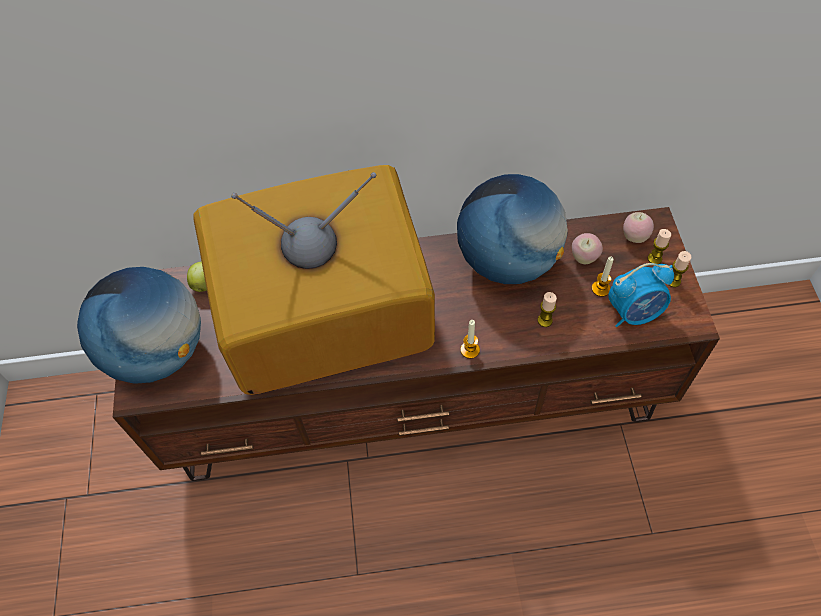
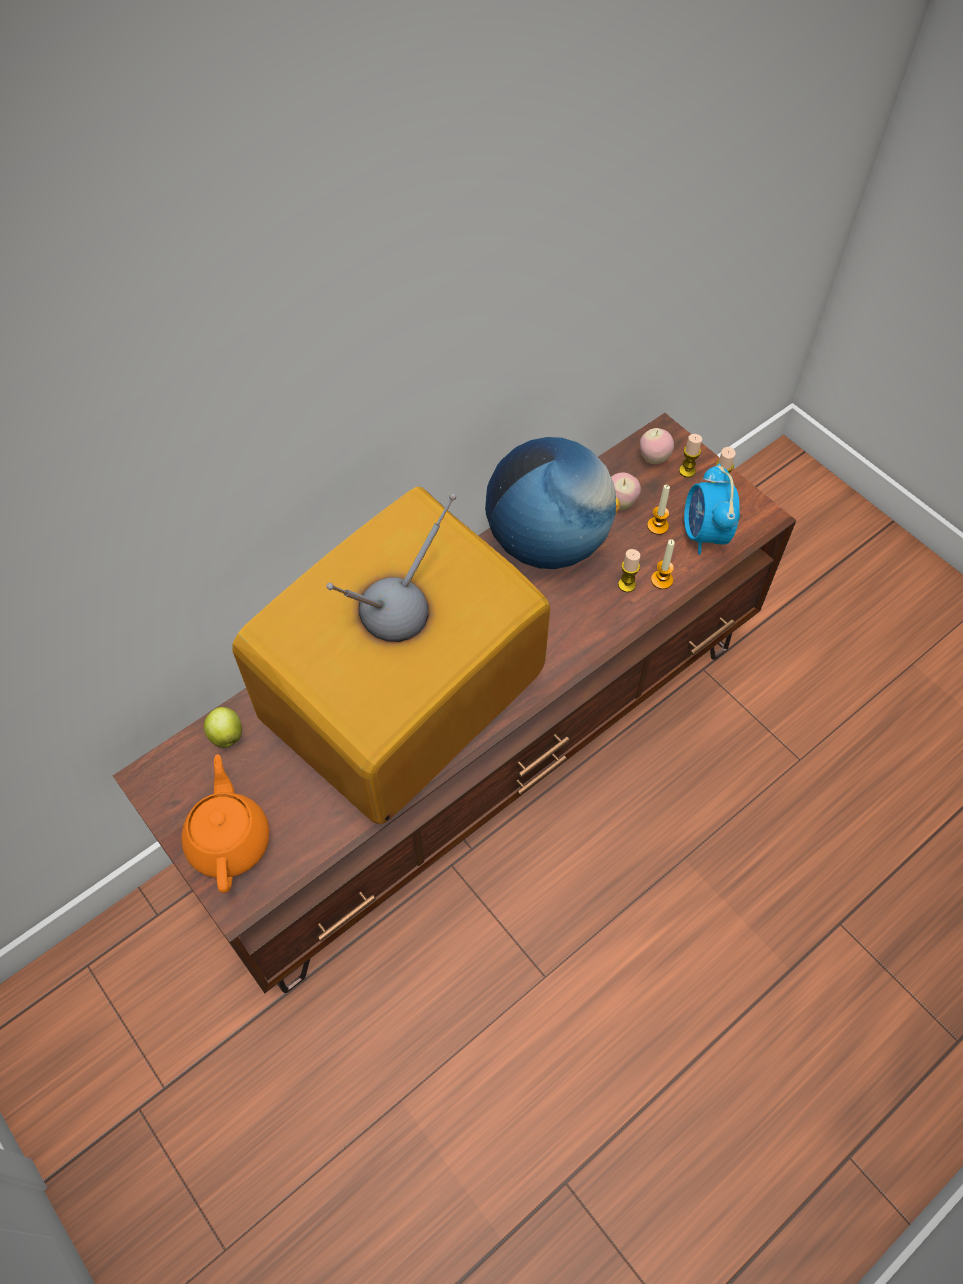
camera: 35 degrees left, 0 degrees up
globe [77,267,201,384] -> orange teapot [181,754,270,893]
candle [460,320,480,359] -> candle moved to [651,539,675,589]
alarm clock [608,263,674,327] -> alarm clock turned 135 degrees clockwise [684,463,740,555]

